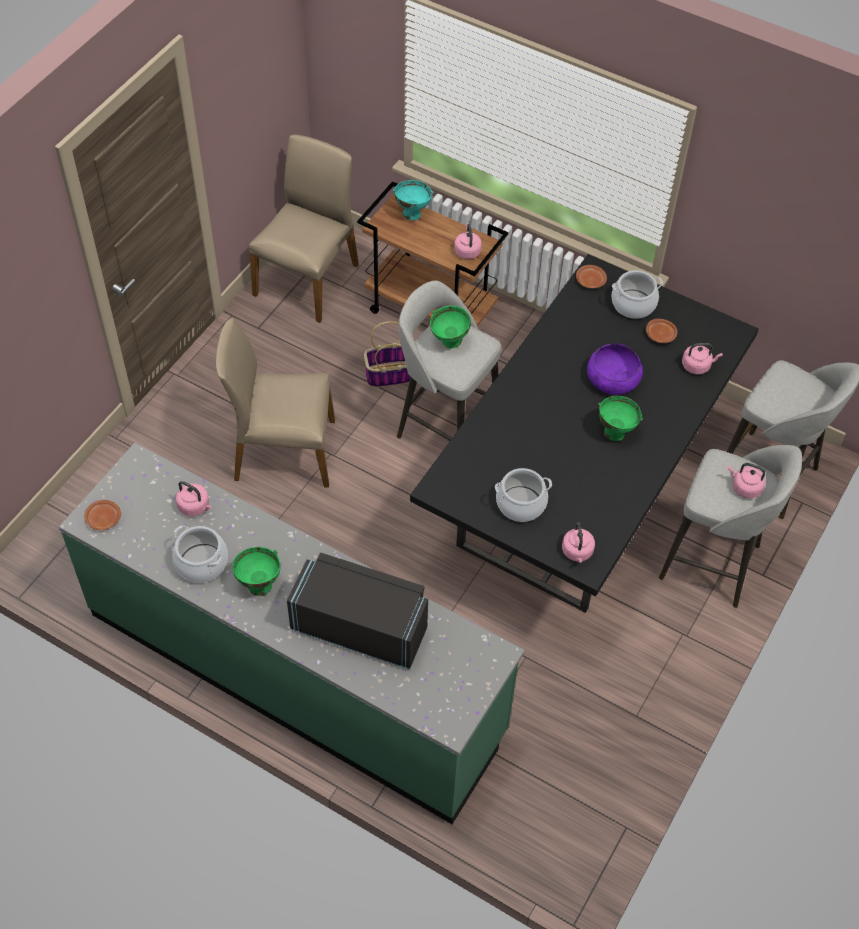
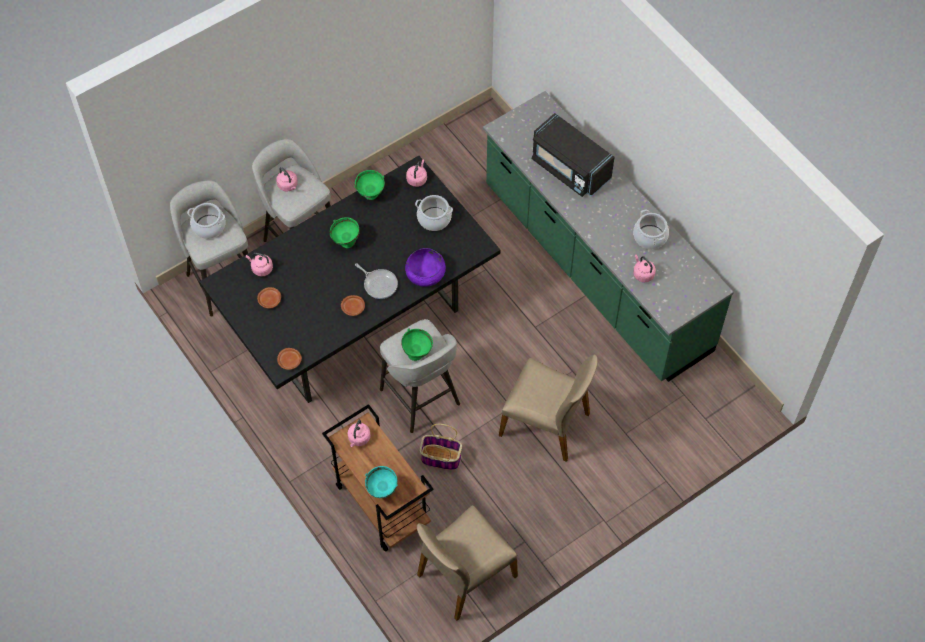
camera: 155 degrees left, 5 degrees up
brown plate [84,500,121,530] -> brown plate moved to [341,295,365,316]
green bowl [232,547,281,596] -> green bowl moved to [354,170,385,200]
purple bowl [587,343,643,395] -> purple bowl moved to [405,248,446,287]
cooking pot [611,270,663,319] -> cooking pot moved to [187,203,226,239]
none -> frying pan [355,263,398,299]

